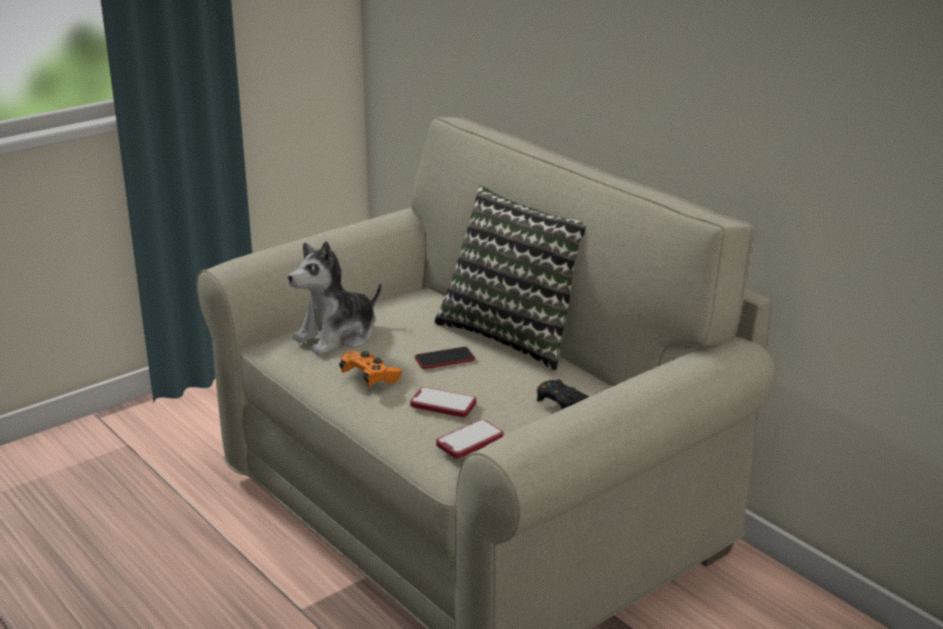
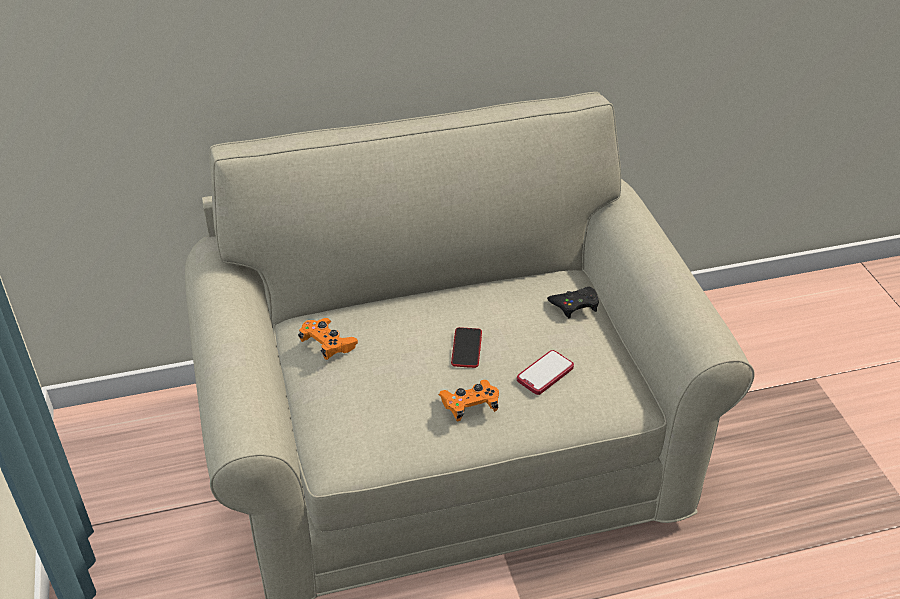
camera: 65 degrees left, 15 degrees up
plush toy [288,241,382,356] -> none
pillow [434,186,586,371] -> none
phone [436,419,503,459] -> none
none -> orange game controller [298,318,358,360]

